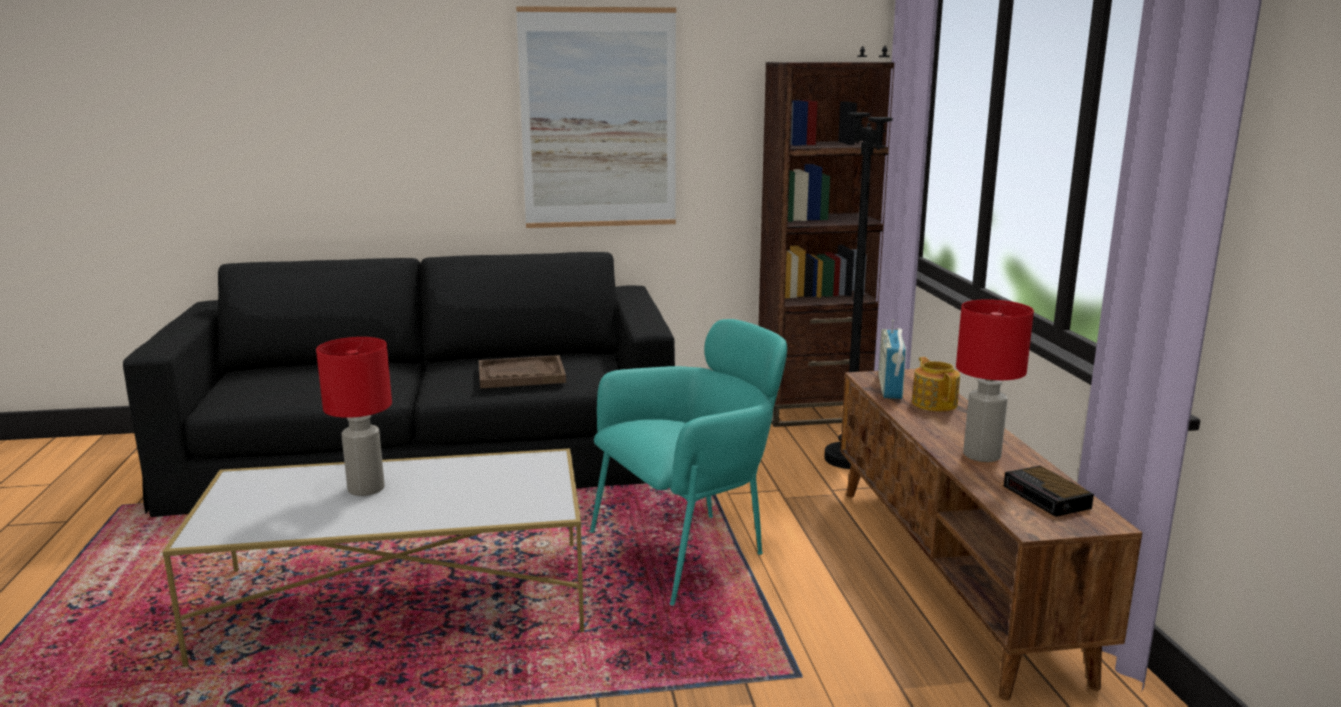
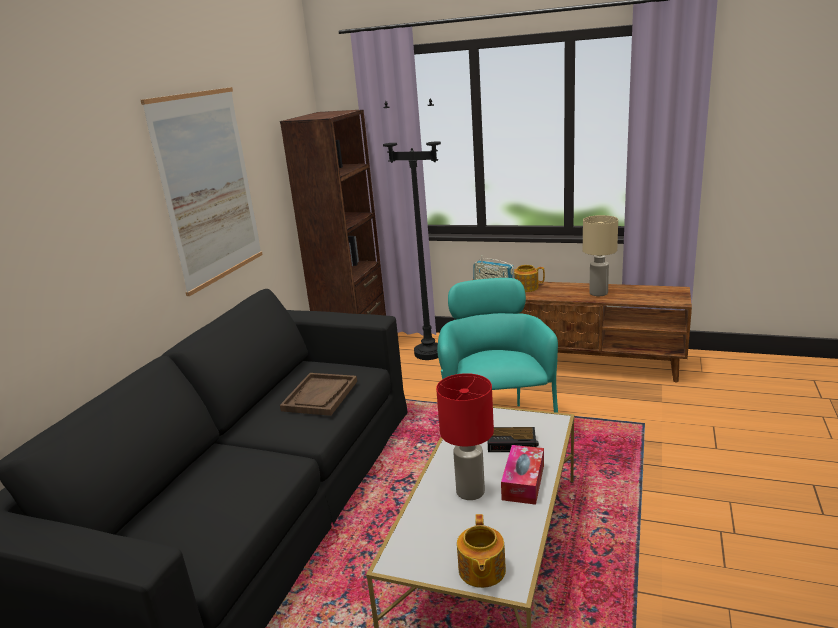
camera: 60 degrees left, 5 degrees up
red table lamp [956,299,1034,462] -> beige table lamp [583,215,618,296]
alarm clock [1004,466,1094,517] -> alarm clock moved to [488,427,539,452]
none -> teapot [457,514,506,588]
none -> tissue box [501,445,544,505]

